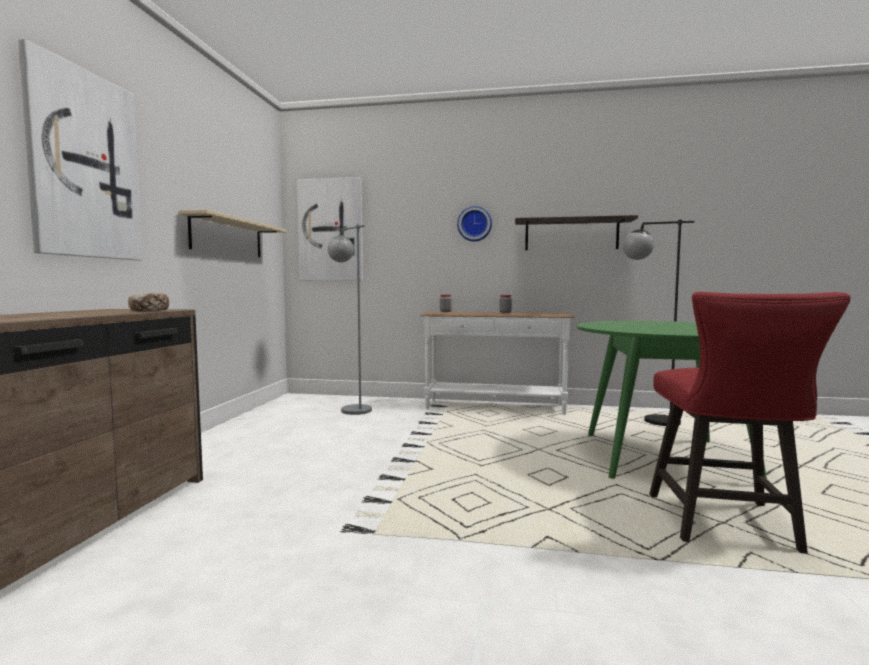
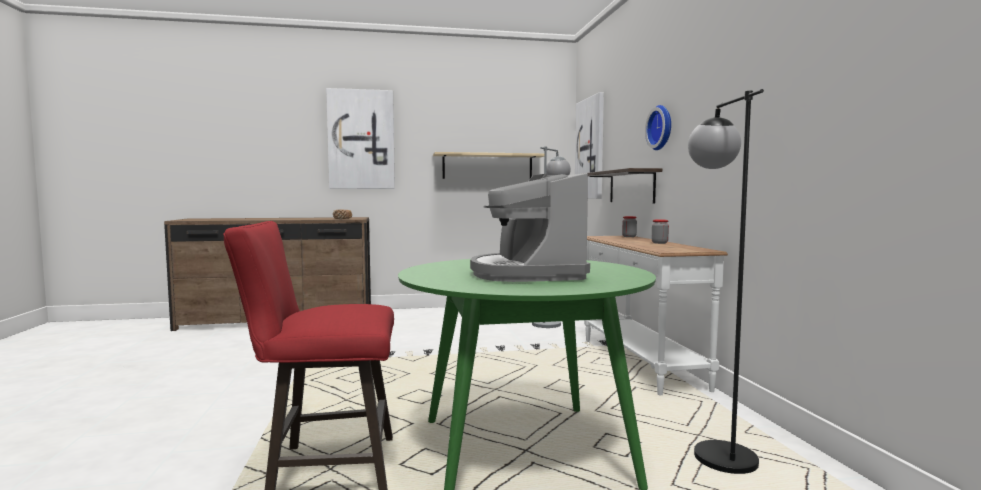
camera: 70 degrees right, 0 degrees up
shelf [515,215,638,250] -> shelf moved to [581,168,662,203]
none -> coffee machine [470,173,590,282]

